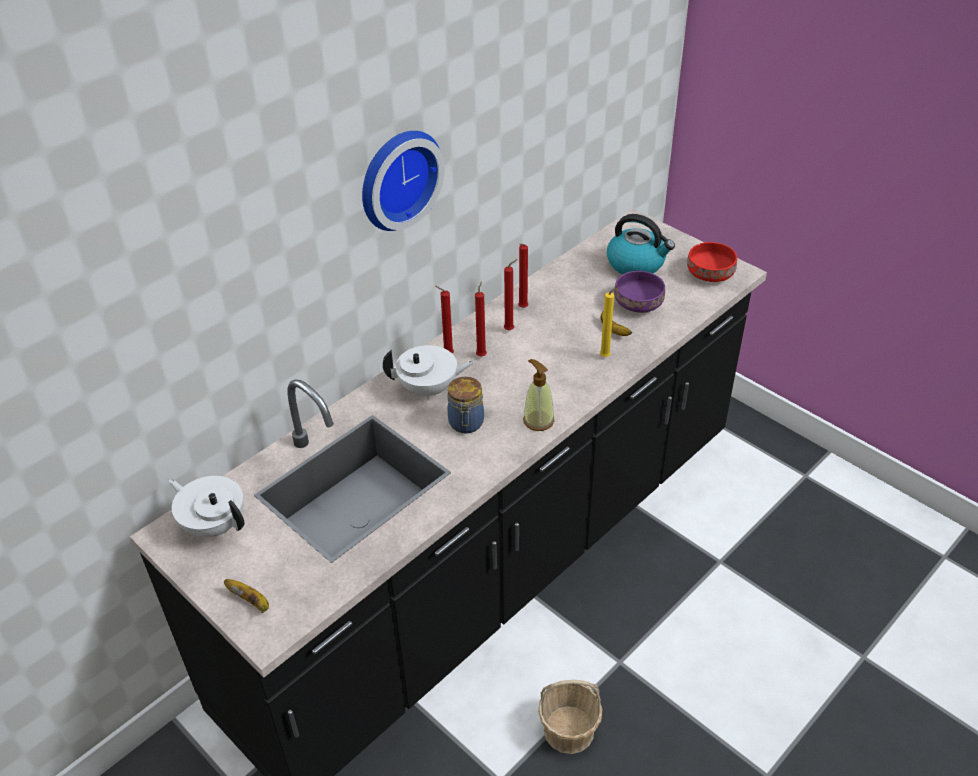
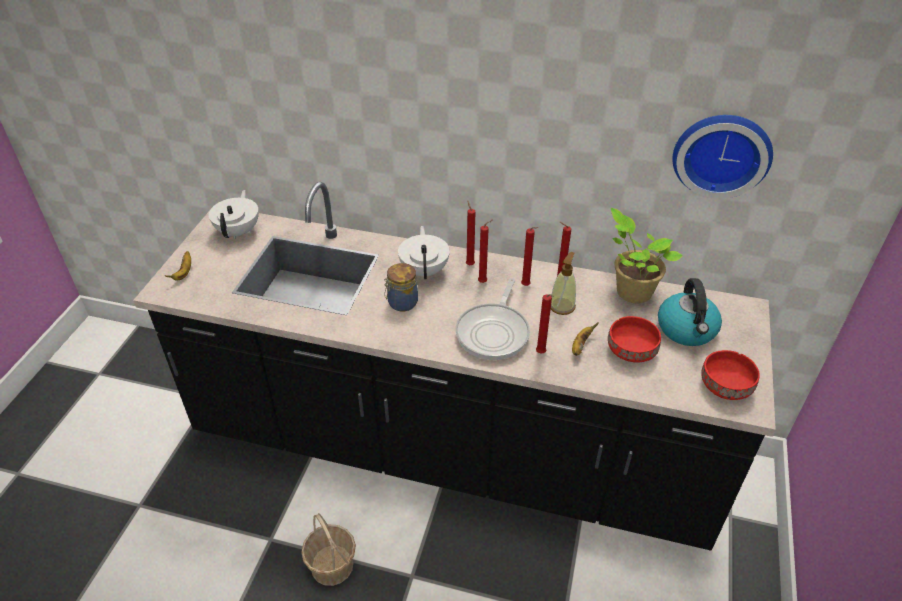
camera: 60 degrees right, 0 degrees up
wall clock [362,131,445,231] -> wall clock moved to [672,115,773,199]
white teapot [383,345,475,400] -> white teapot turned 150 degrees counterclockwise [398,226,450,279]
soap dispenser [523,359,554,431] -> soap dispenser moved to [551,252,576,315]
yellow candle [600,287,620,357] -> red candle [536,294,553,353]
purple bowl [614,271,665,313] -> red bowl [608,316,661,362]
none -> frying pan [456,278,530,360]
none -> potted plant [611,208,683,303]

